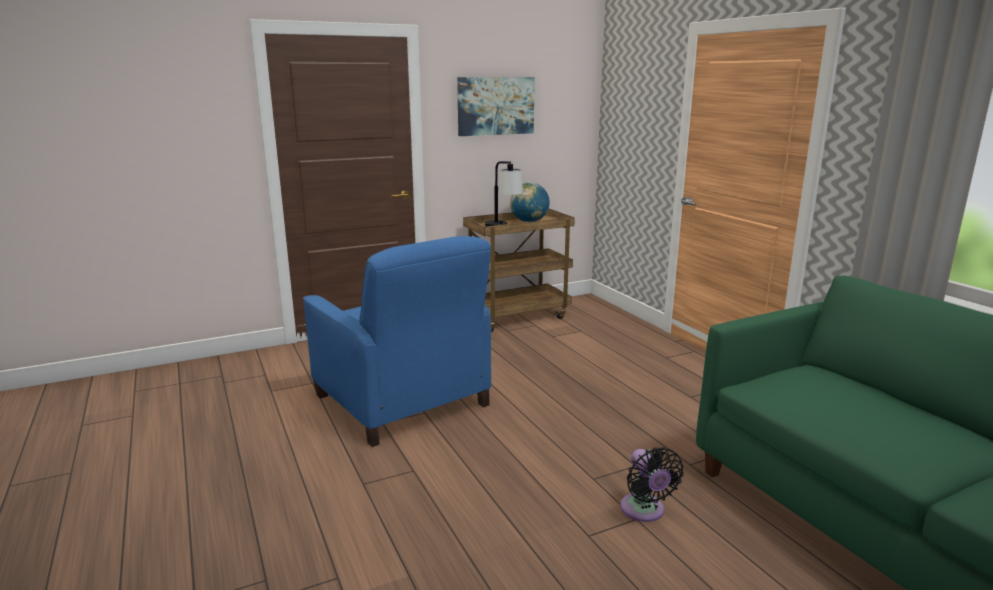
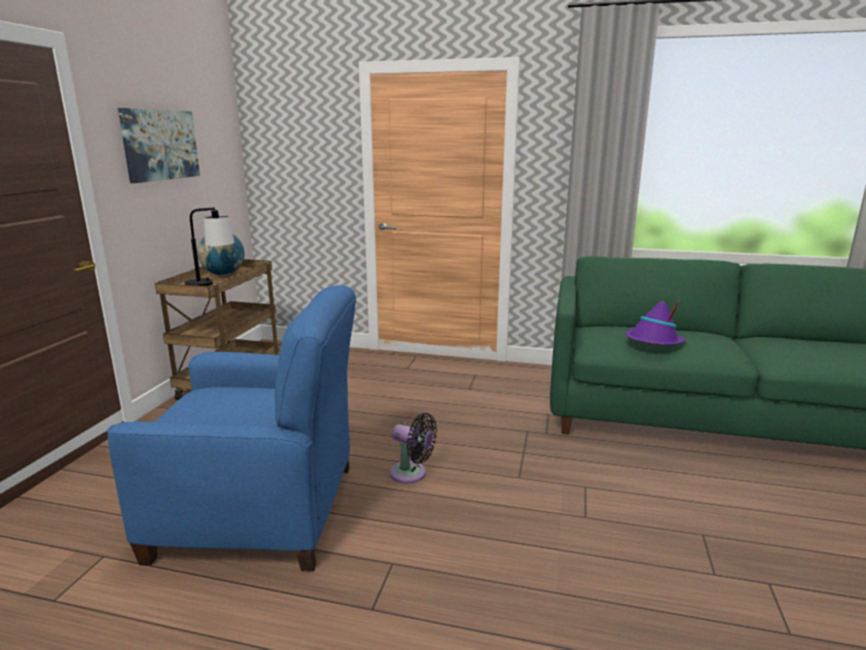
camera: 50 degrees left, 0 degrees up
black fan [620,447,684,522] -> black fan moved to [390,413,437,484]
none -> purple hat [625,301,686,345]

